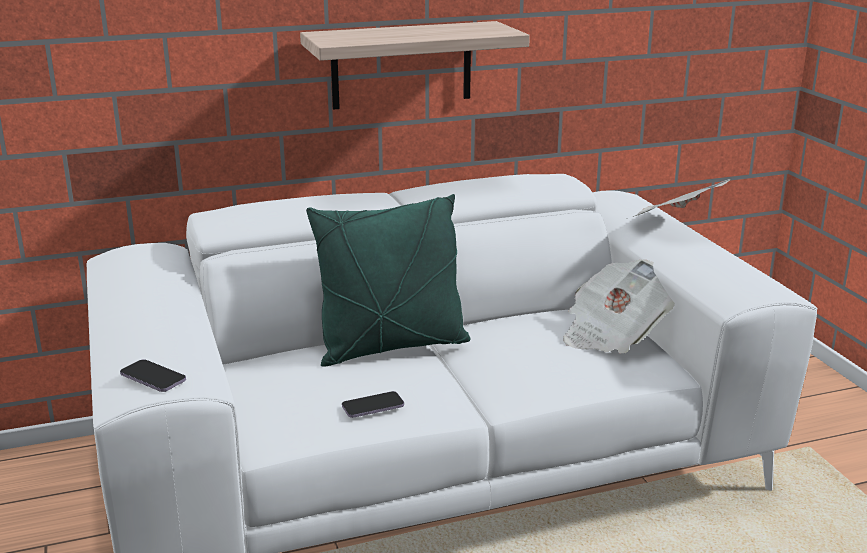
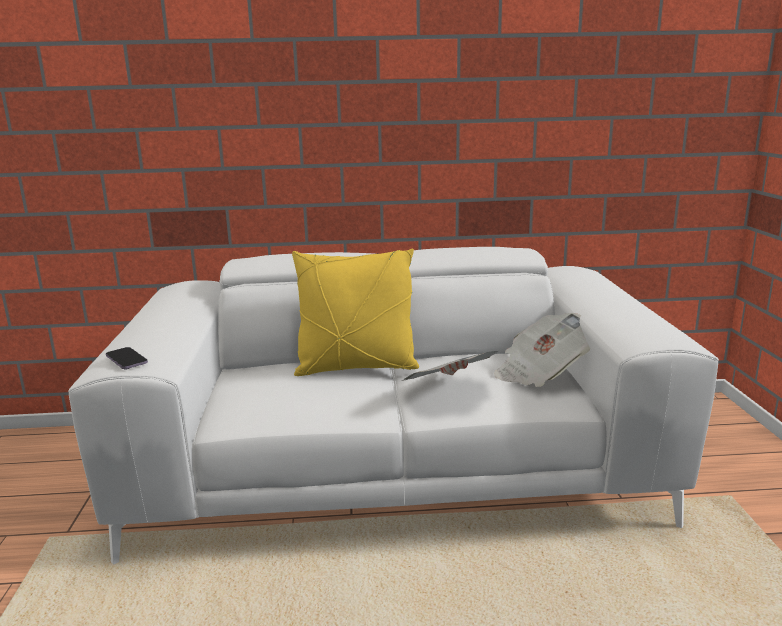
camera: 15 degrees right, 5 degrees down
shelf [300,21,530,110] -> none
green pillow [306,194,470,367] -> yellow pillow [292,249,419,376]
phone [342,391,404,418] -> none
newspaper [627,179,731,219] -> newspaper moved to [402,351,499,381]

